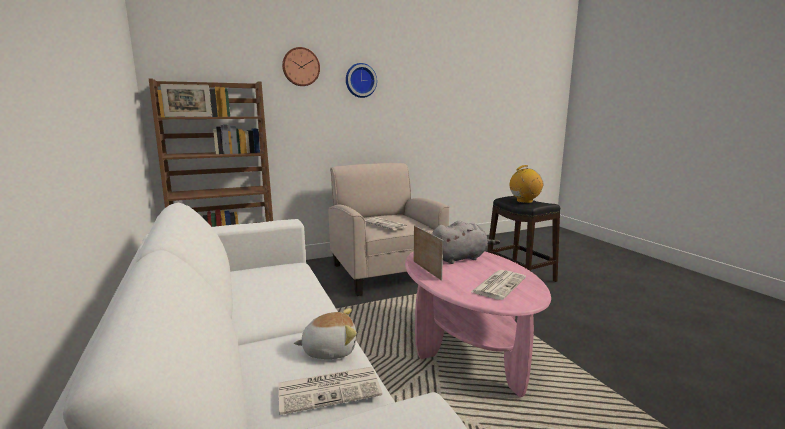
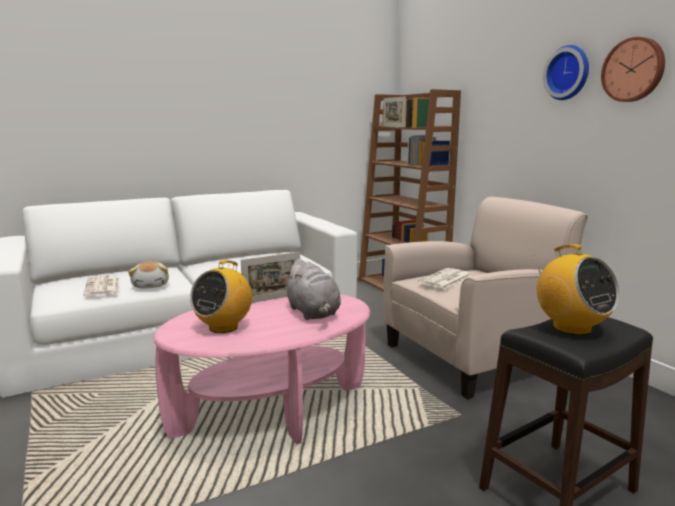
camera: 85 degrees right, 0 degrees up
wall clock [282,47,320,86] -> wall clock moved to [601,37,665,102]
newspaper [471,270,526,300] -> radio [190,260,252,333]

